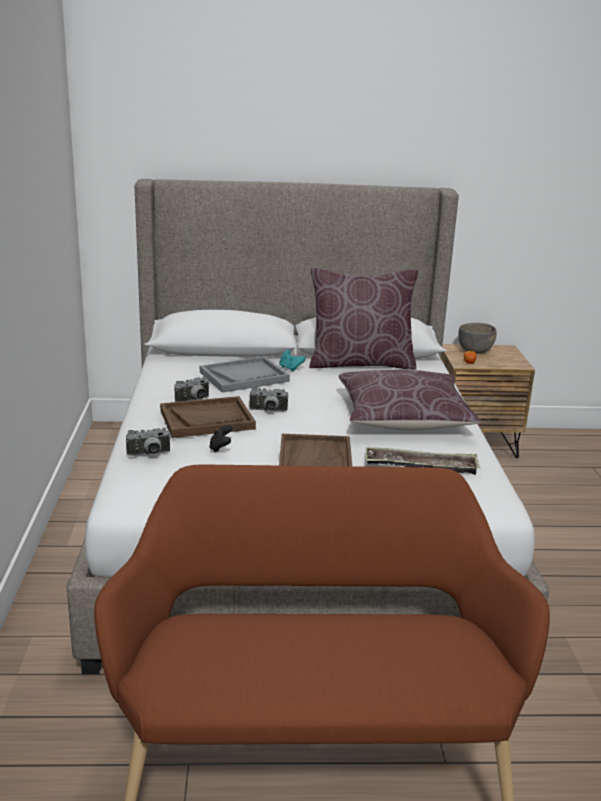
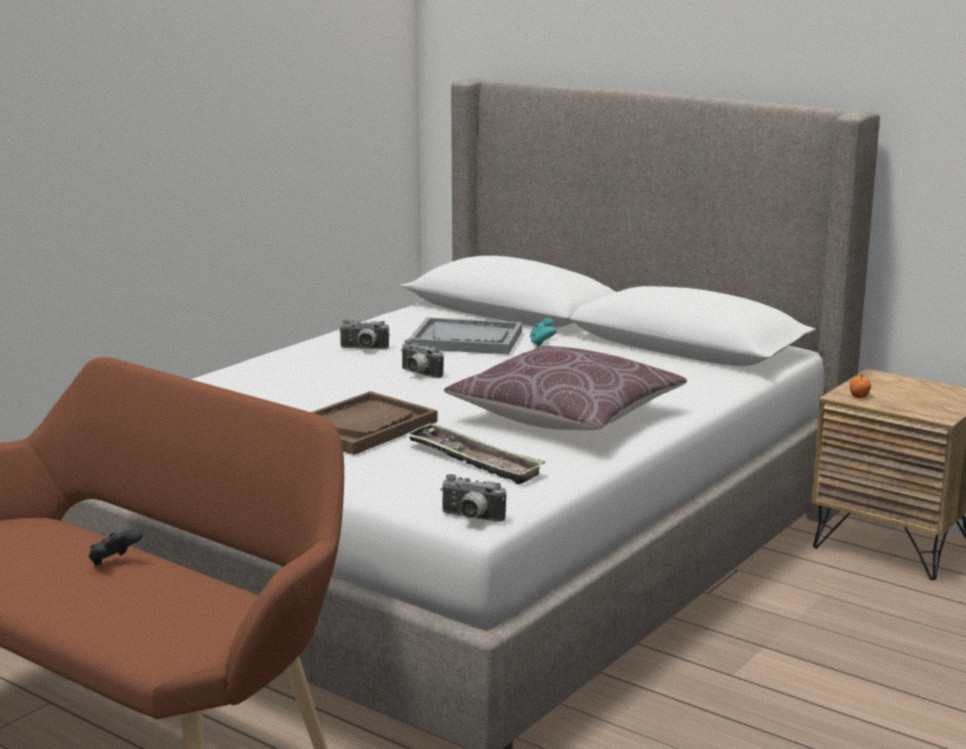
camera: 40 degrees right, 5 degrees down
camera [126,428,171,456] -> camera moved to [440,474,506,522]
brown tray [160,396,256,438] -> none
black game controller [209,425,233,453] -> black game controller moved to [89,529,143,566]
brown pillow [309,268,418,370] -> none
grey bowl [458,323,497,354] -> none

